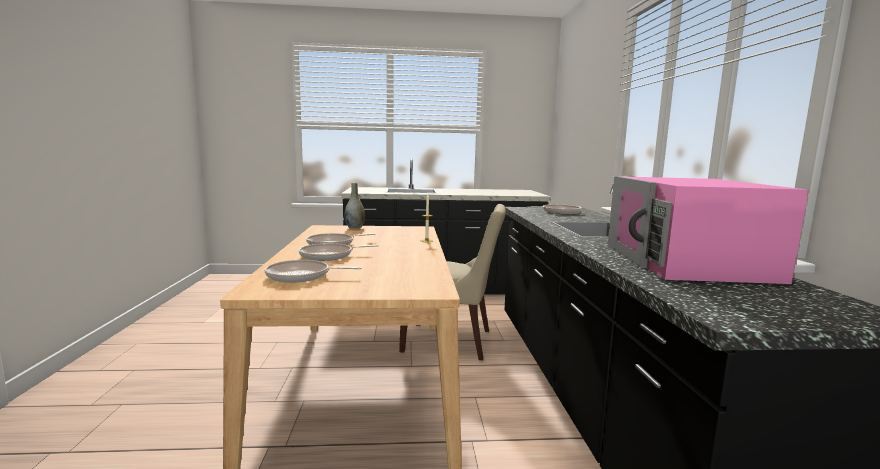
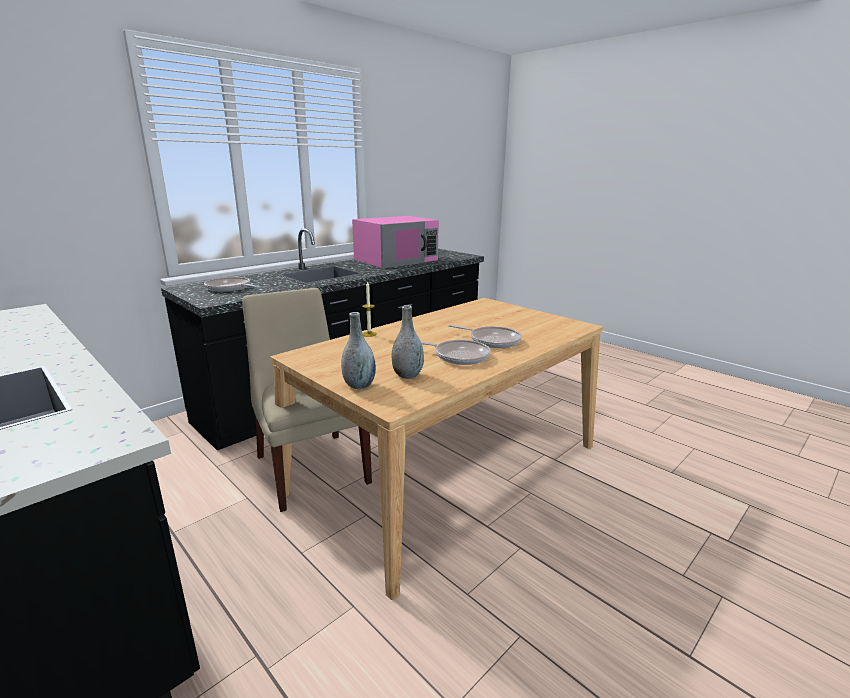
camera: 130 degrees left, 10 degrees up
frying pan [264,260,362,283] -> none
none -> grey vase [392,305,424,379]

